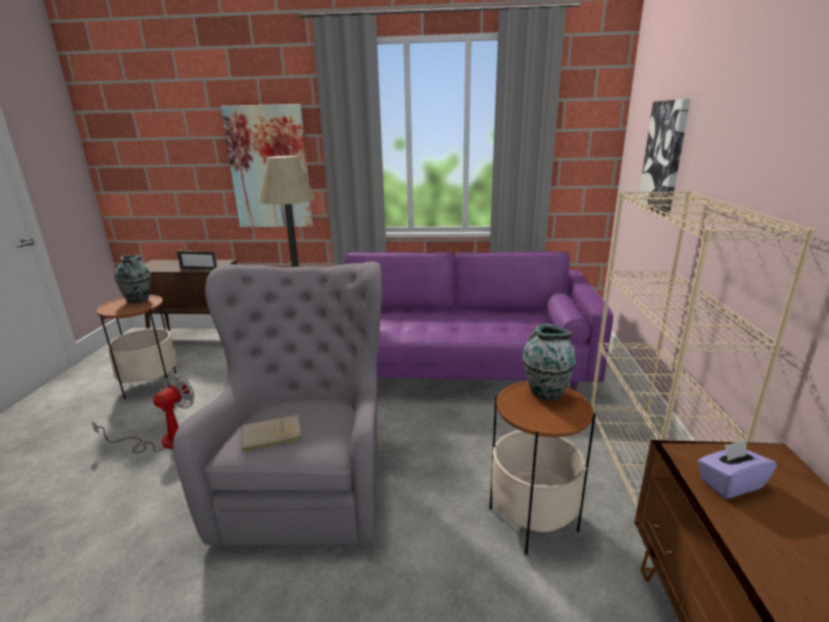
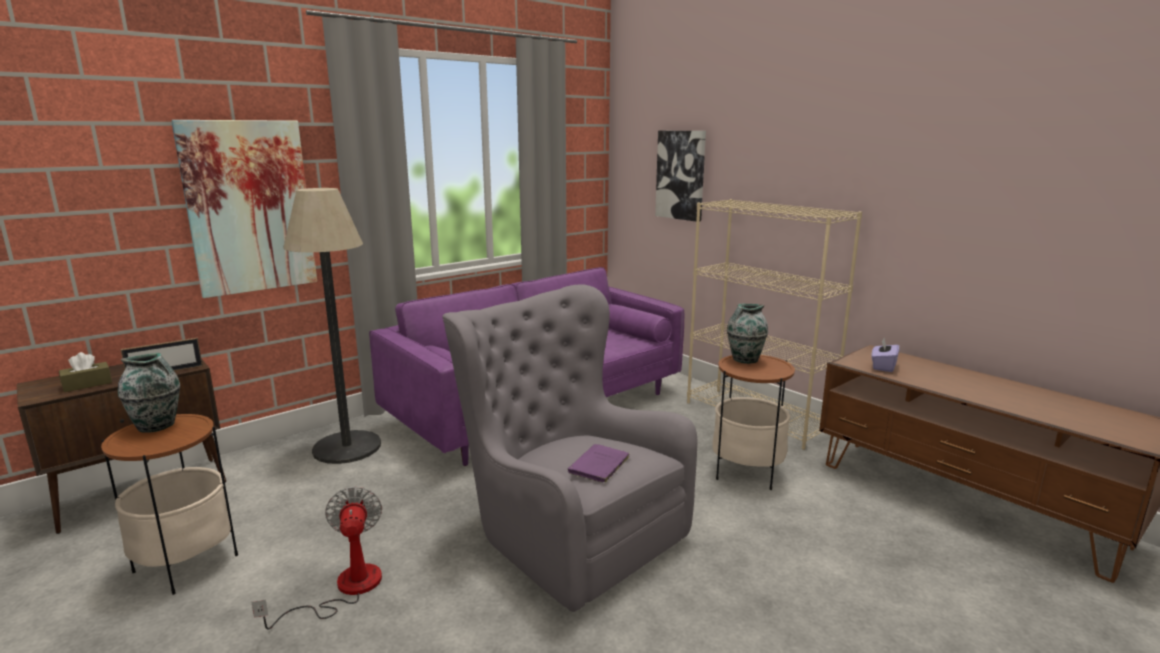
camera: 45 degrees left, 5 degrees down
beige book [242,415,302,453] -> purple book [568,444,630,484]
none -> brown tissue box [59,352,112,392]

